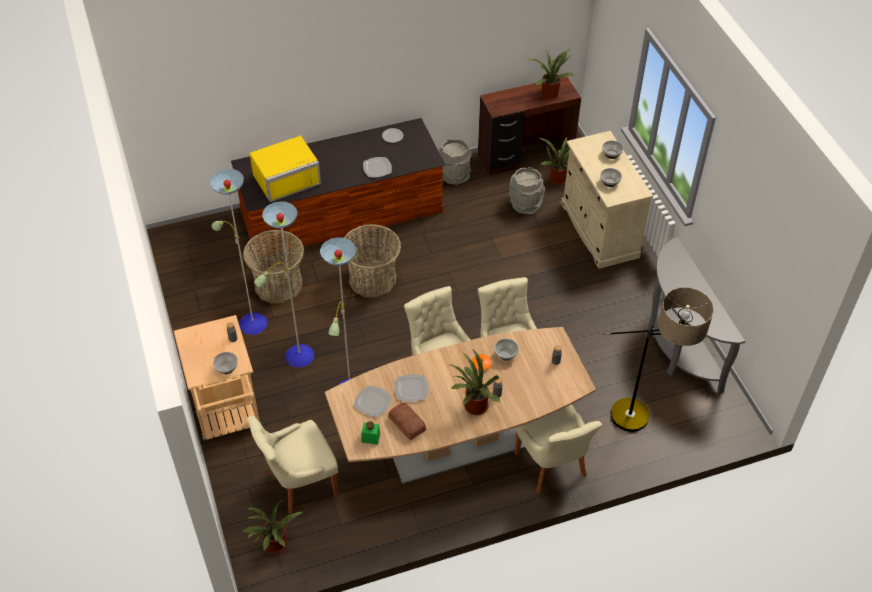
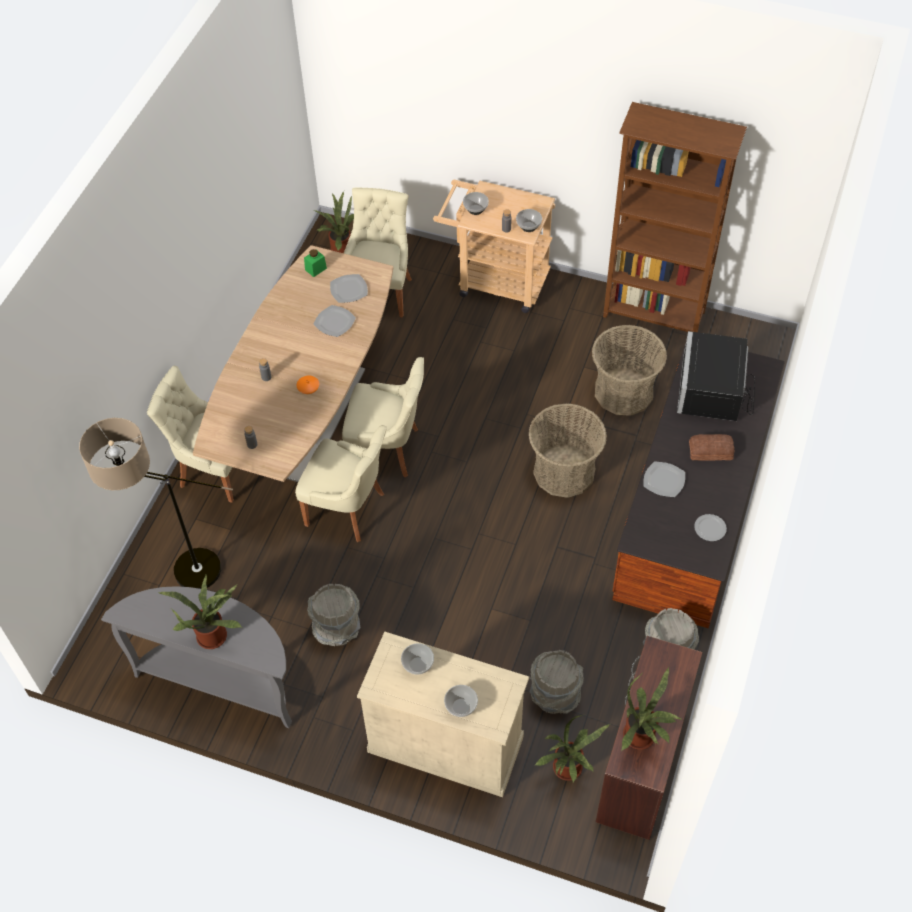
camera: 130 degrees right, 5 degrees up
floor lamp [209,169,356,385] -> none
yellow microwave [250,135,321,202] -> black microwave [677,331,755,421]
bread [388,403,426,440] -> bread moved to [689,434,734,460]
potted plant [450,350,500,415] -> potted plant moved to [159,573,242,649]
bowl [494,339,519,361] -> bowl moved to [516,209,542,232]
none -> grey bucket [307,584,361,646]
none -> brown bookcase [603,102,747,332]

